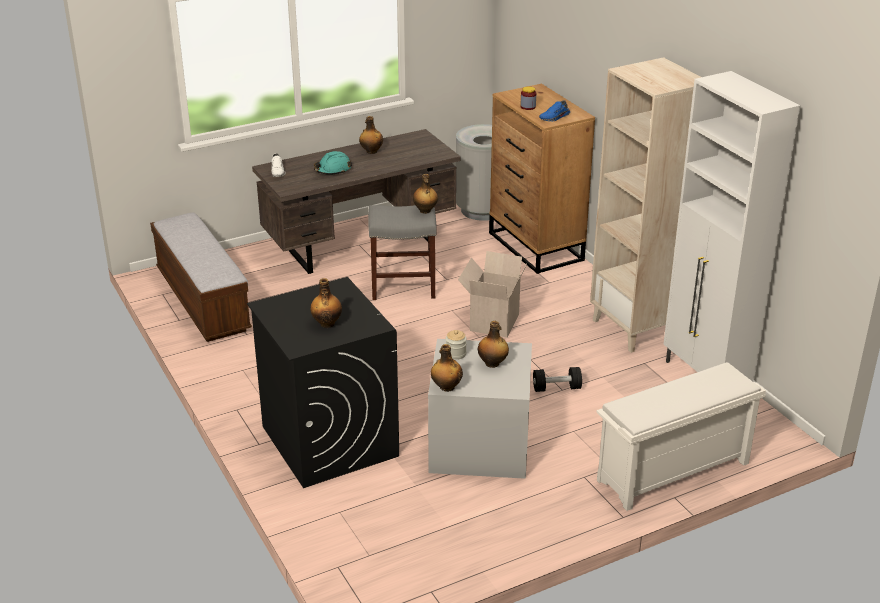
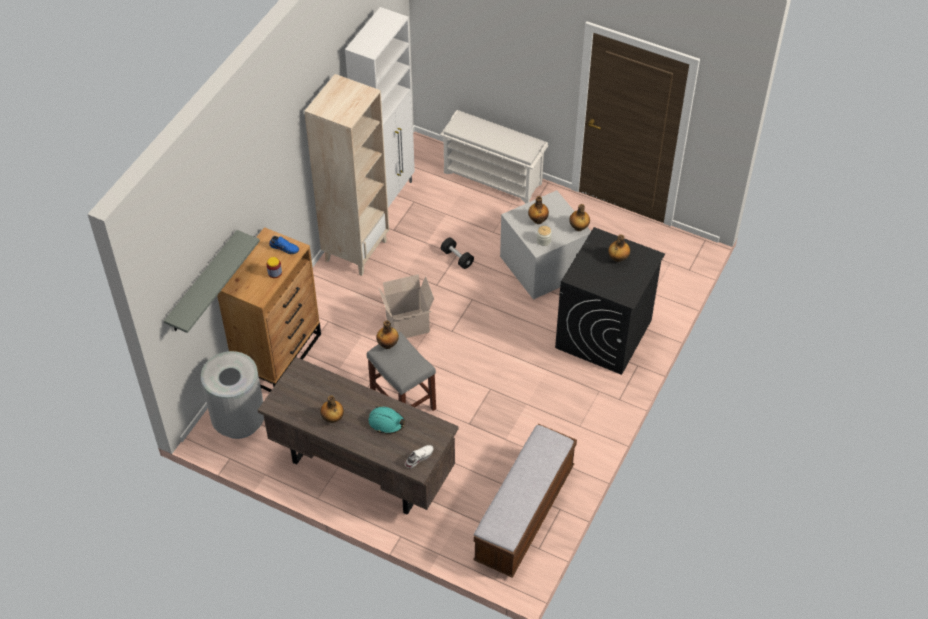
camera: 125 degrees left, 20 degrees up
none -> grey shelf [164,230,260,333]

